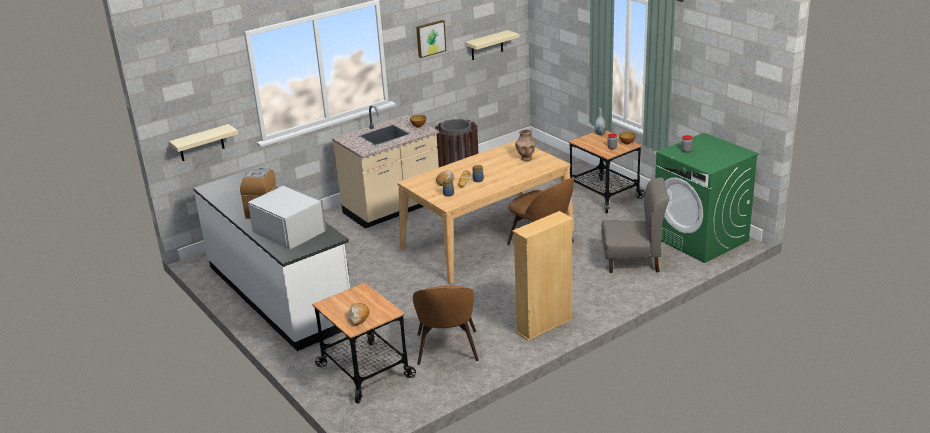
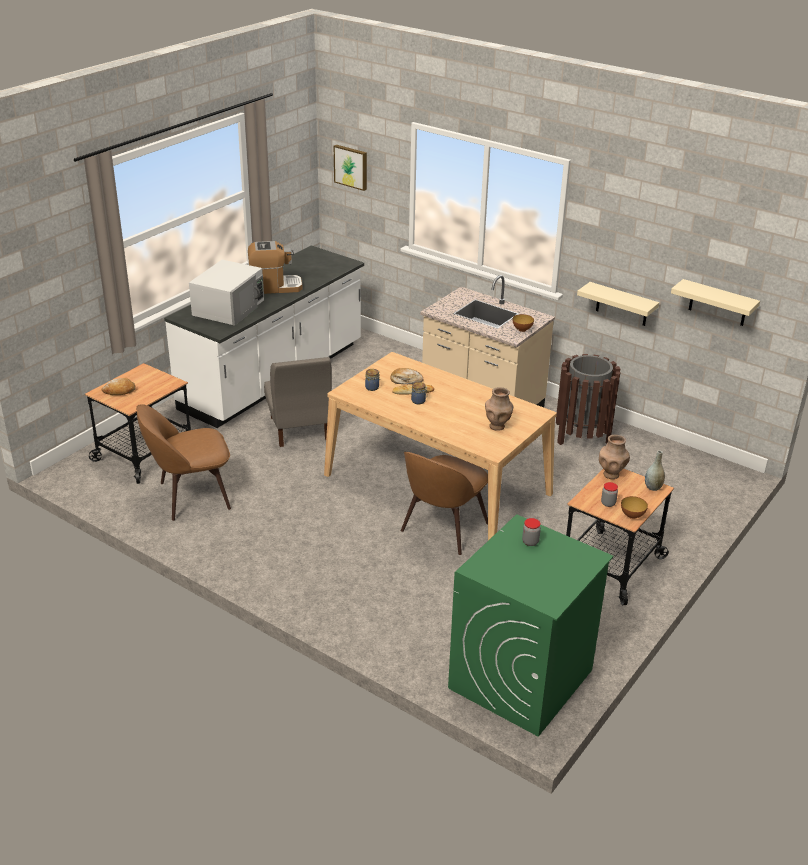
camera: 70 degrees right, 5 degrees up
beige shelf [169,124,238,161] -> beige shelf moved to [577,282,659,326]
picture [416,20,446,58] -> picture moved to [334,145,367,191]
beige bookcase [512,211,573,341] -> none
grey chair [601,177,669,273] -> grey chair moved to [264,357,332,447]
none -> brown vase [599,435,630,479]

